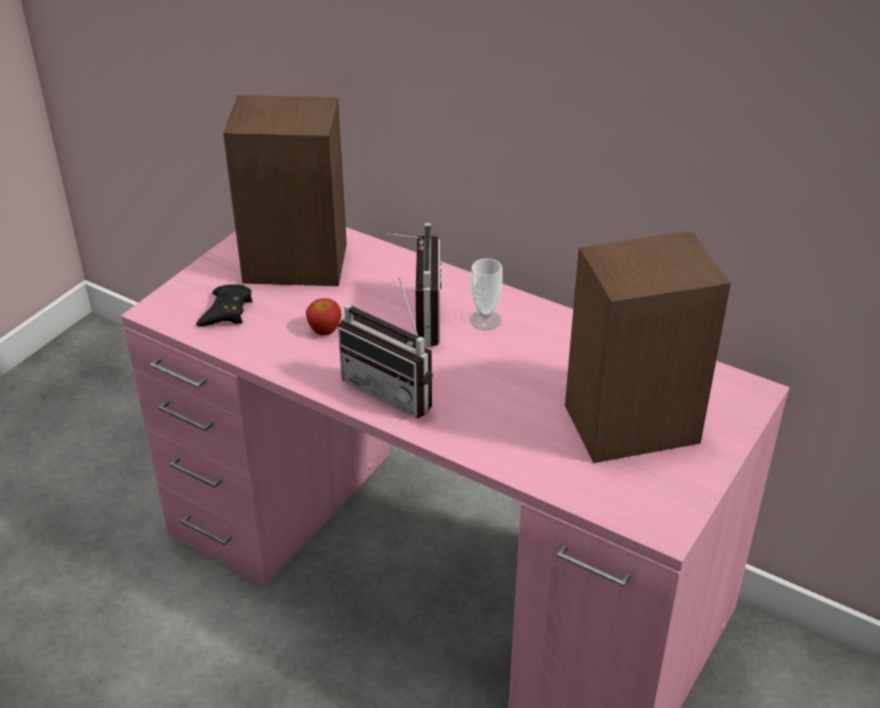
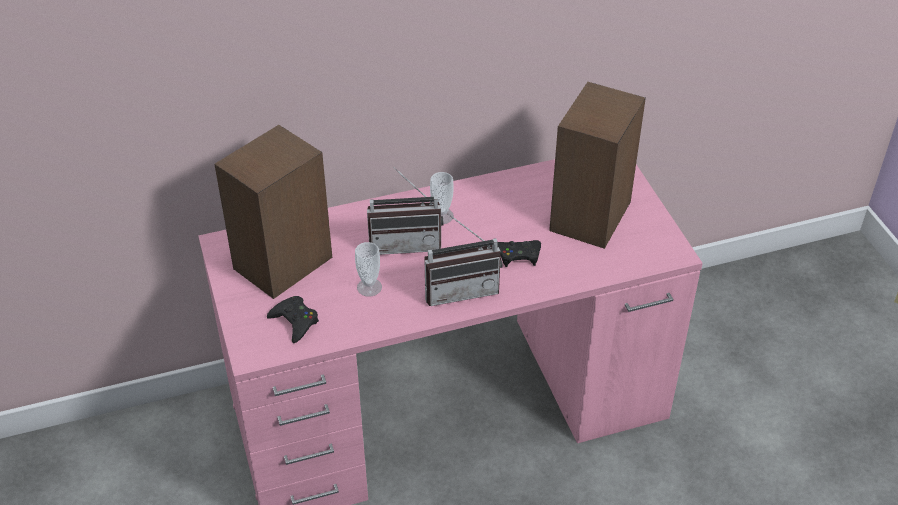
camera: 50 degrees left, 5 degrees up
apple [306,298,341,336] -> cup [355,242,382,296]
radio [388,223,442,347] -> radio turned 135 degrees clockwise [367,167,443,255]
none -> black game controller [497,240,541,267]

